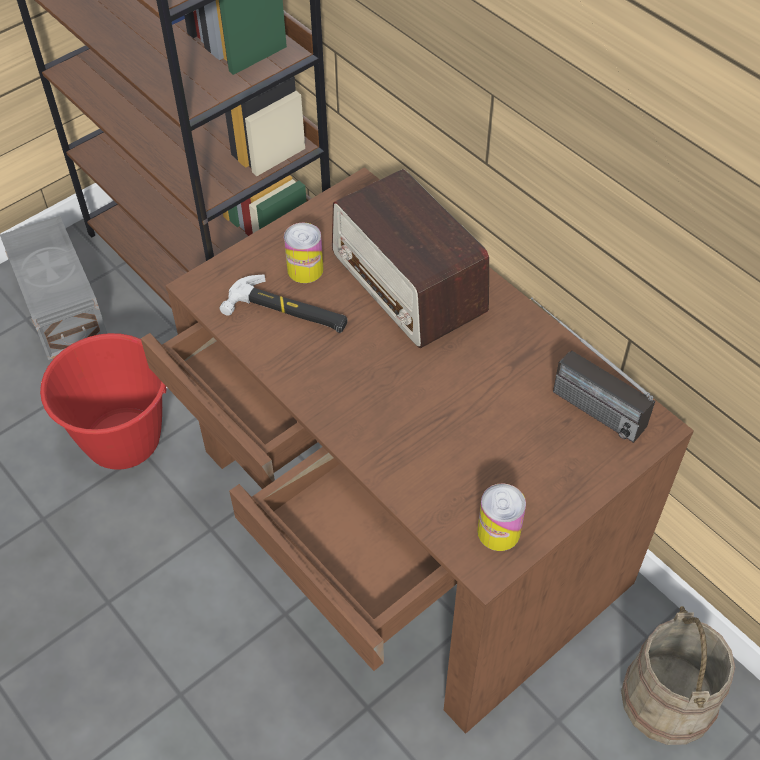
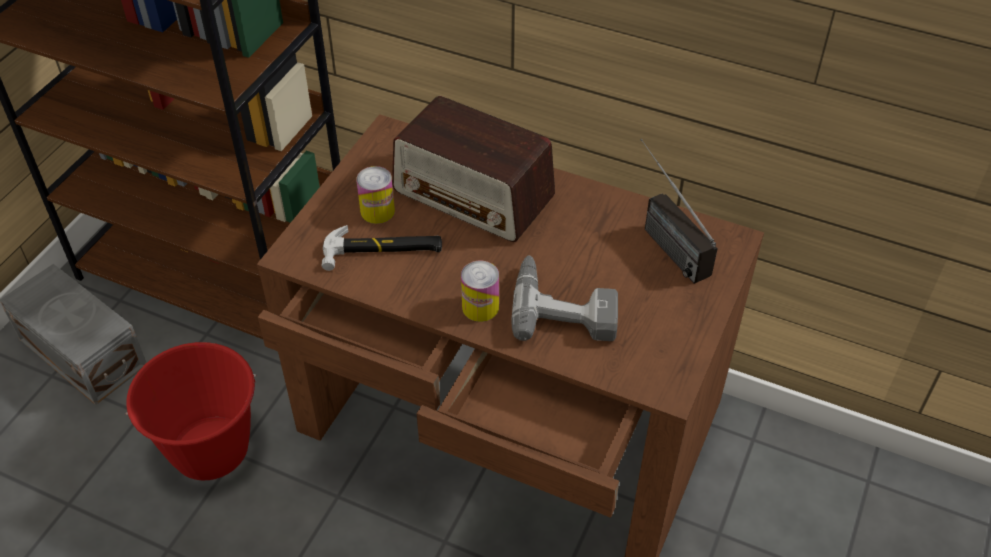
camera: 25 degrees left, 5 degrees down
can [477,483,526,551] -> can moved to [461,261,499,322]
radio [531,297,655,443] -> radio turned 45 degrees clockwise [641,139,718,284]
beige bucket [621,606,735,745] -> none
none -> power drill [512,255,618,341]

